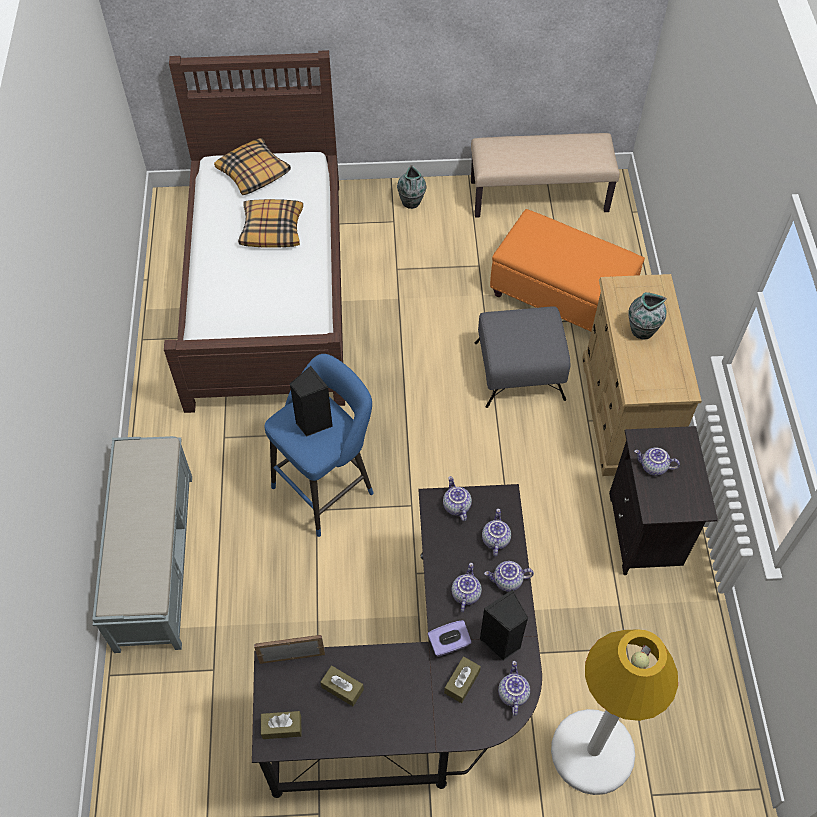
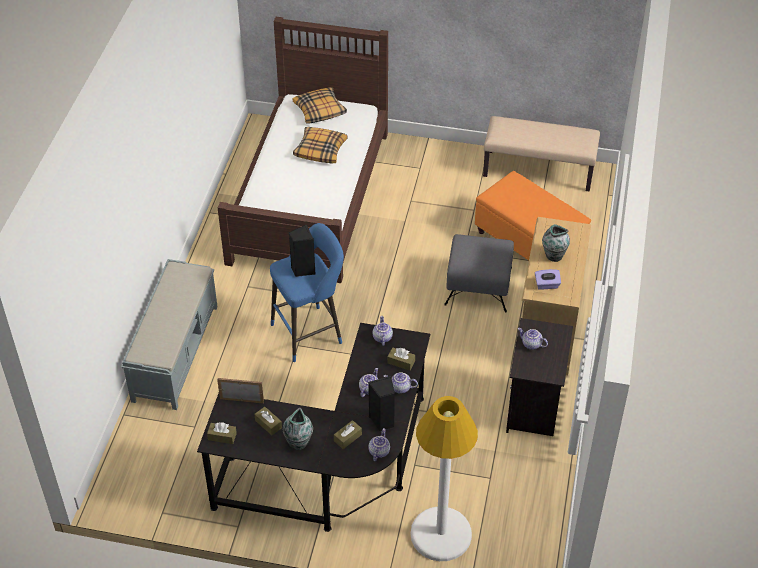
camera: 15 degrees right, 10 degrees down
vase [397,165,427,209] -> vase moved to [283,408,313,450]
purple tissue box [428,620,471,657] -> purple tissue box moved to [535,269,561,290]
teapot [482,509,511,557] -> brown tissue box [387,348,415,371]

